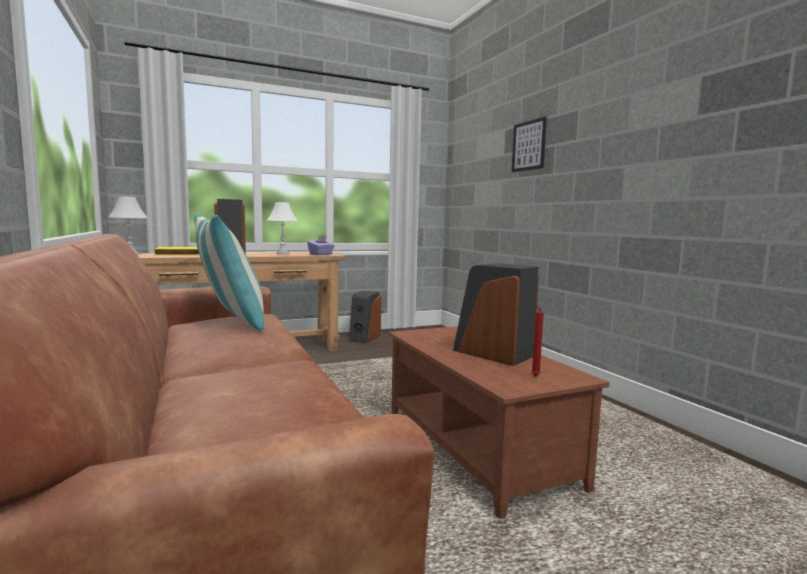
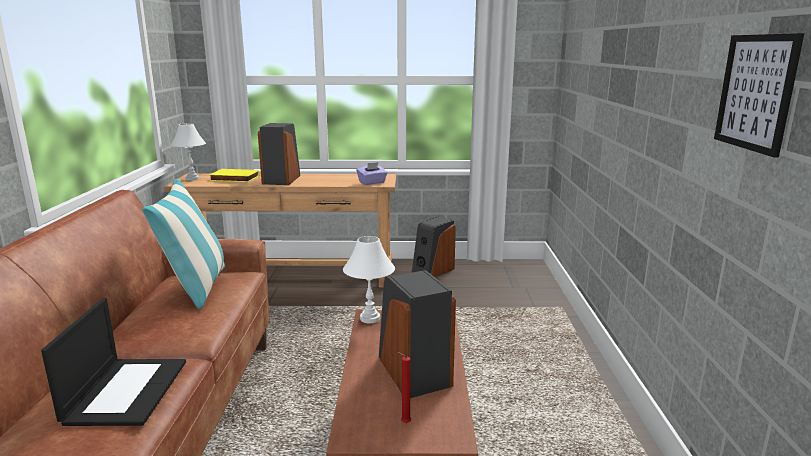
camera: 25 degrees right, 10 degrees up
white table lamp [266,202,298,255] -> white table lamp moved to [343,236,395,323]
picture [512,117,547,172] -> picture moved to [714,33,805,158]
none -> laptop [41,298,186,426]

